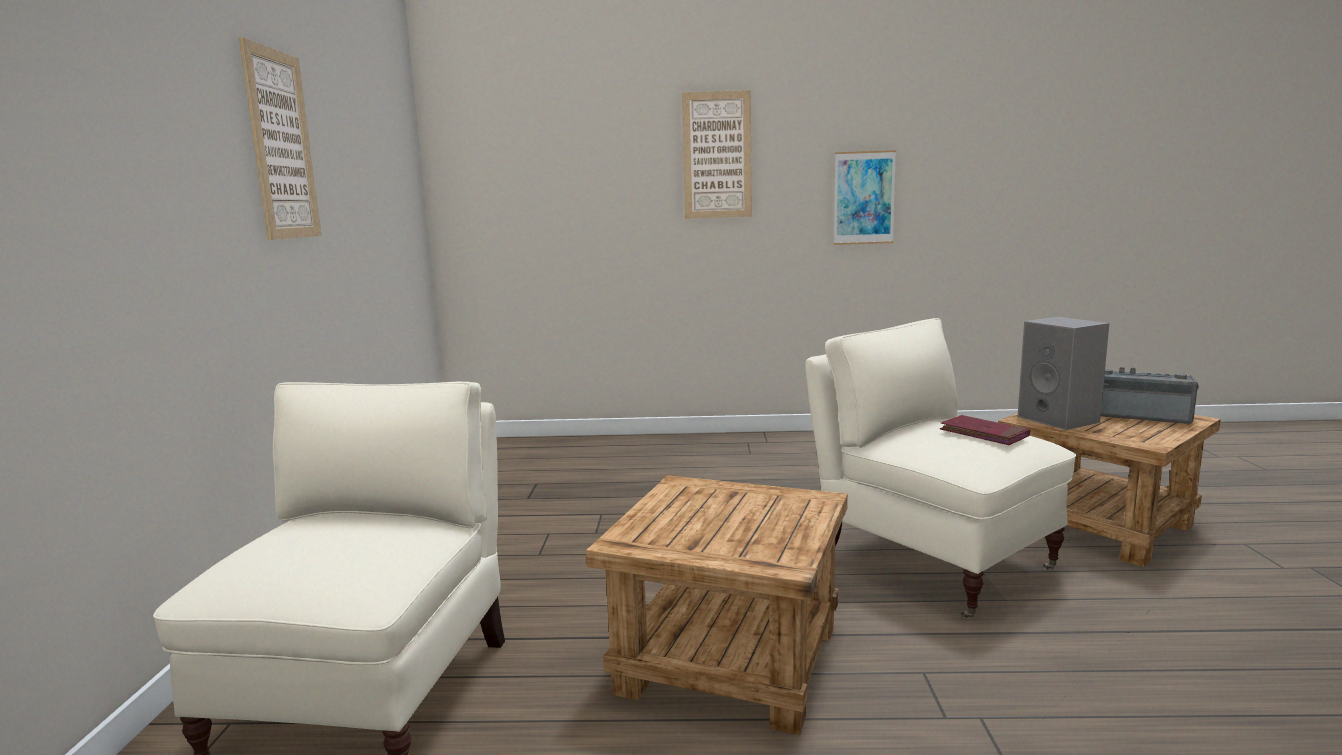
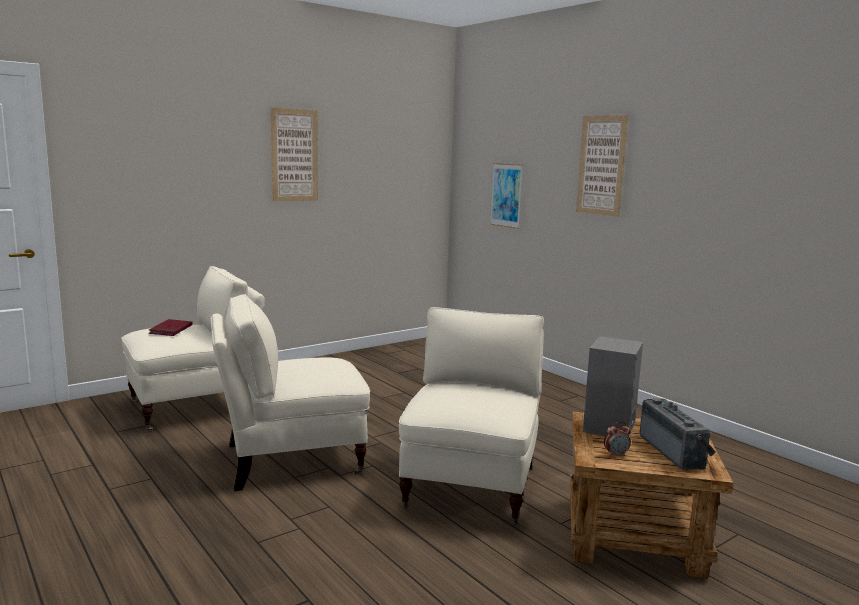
camera: 50 degrees right, 0 degrees up
brown side table [586,475,848,735] -> beige armchair [210,294,370,491]
picture [834,150,896,245] -> picture moved to [490,163,523,229]
red book [940,415,1030,445] -> red book moved to [149,319,193,336]
none -> alarm clock [604,422,631,457]

